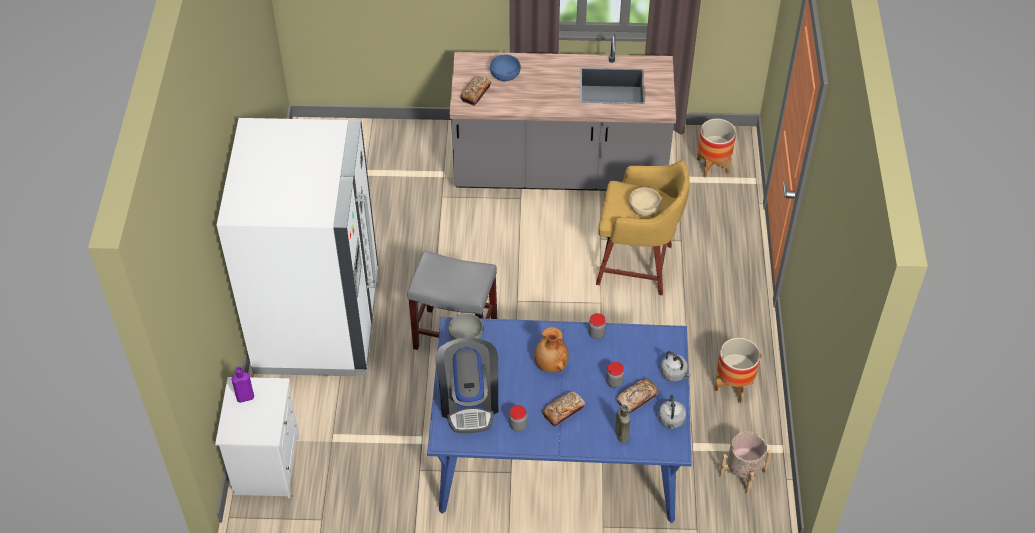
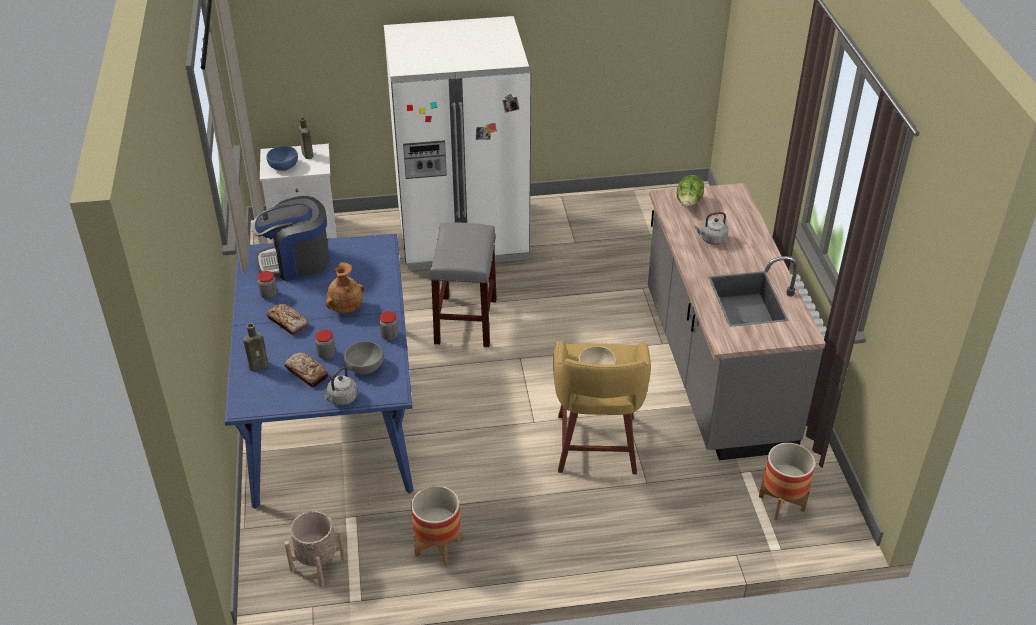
camera: 80 degrees right, 10 degrees down
purple bottle [231,366,254,403] -> brown bottle [298,117,313,159]
grey bowl [448,313,483,340] -> grey bowl moved to [344,341,384,374]
bread [460,76,491,106] -> lettuce [677,175,704,207]
blue bowl [490,55,521,81] -> blue bowl moved to [267,146,298,171]
grey kettle [658,395,686,429] -> grey kettle moved to [694,212,728,245]

